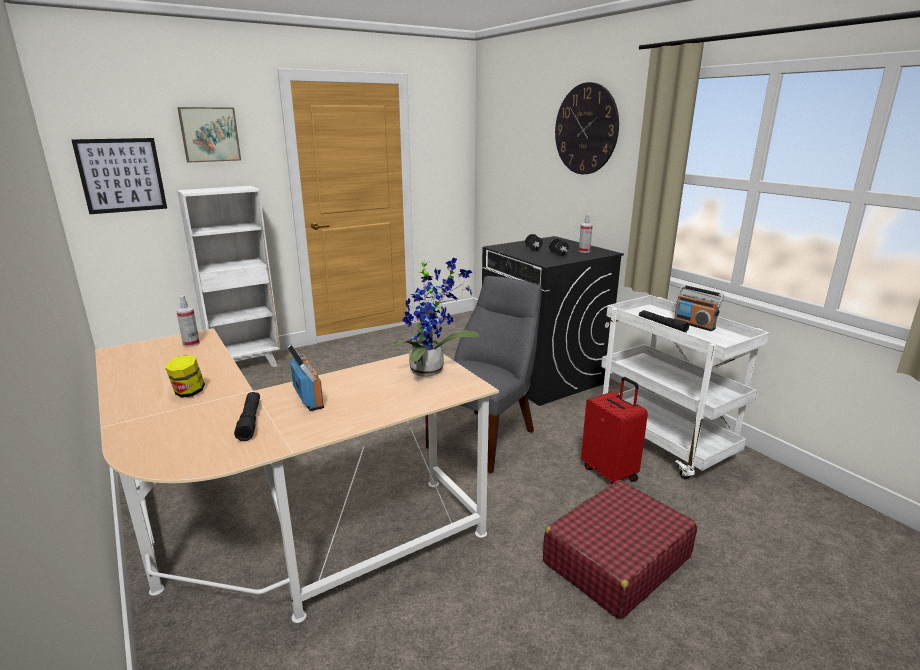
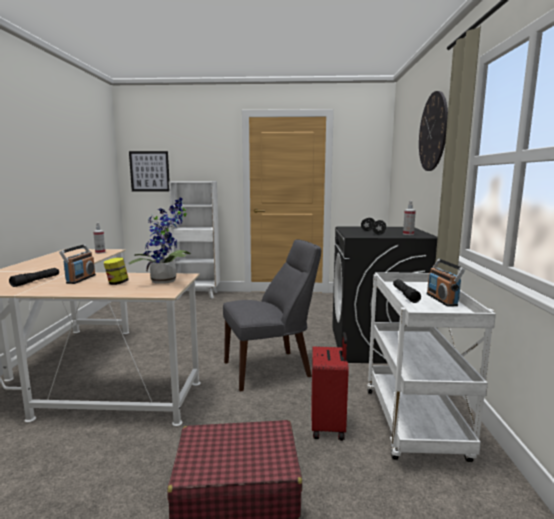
camera: 35 degrees right, 10 degrees down
jar [165,355,205,398] -> jar moved to [104,257,129,285]
picture [177,107,241,163] -> none

